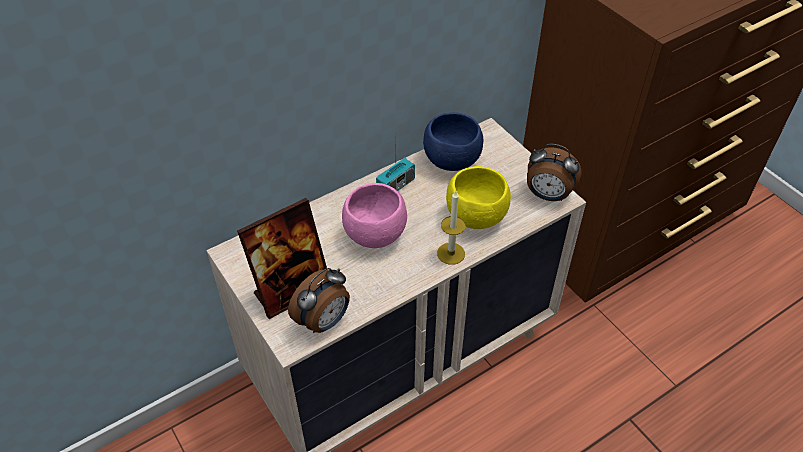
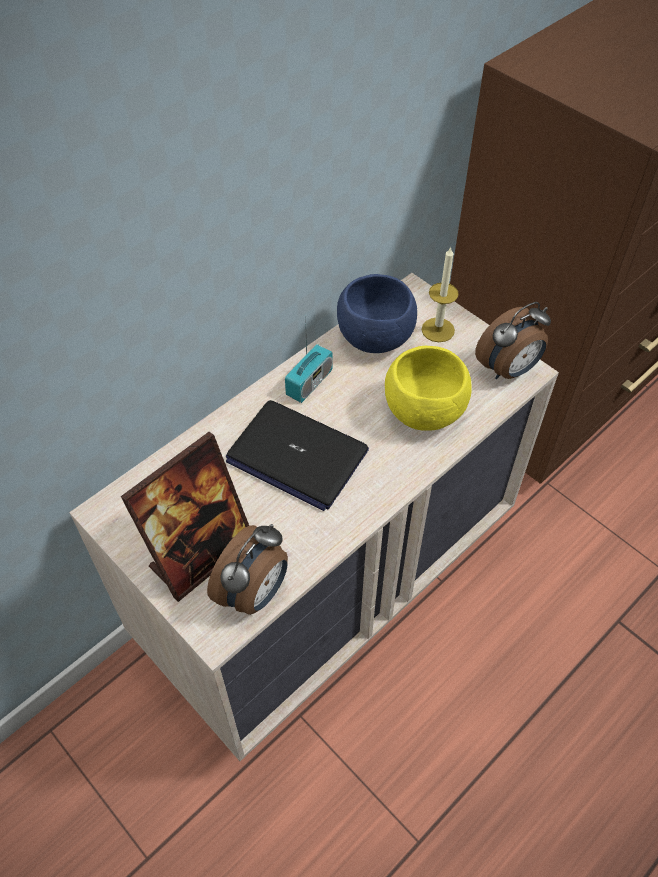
camera: 10 degrees left, 5 degrees up
pink bowl [342,183,407,248] -> laptop [226,400,369,511]
candle [437,191,466,265] -> candle moved to [422,246,459,342]
alarm clock [527,143,582,201] -> alarm clock turned 45 degrees counterclockwise [475,302,551,379]

